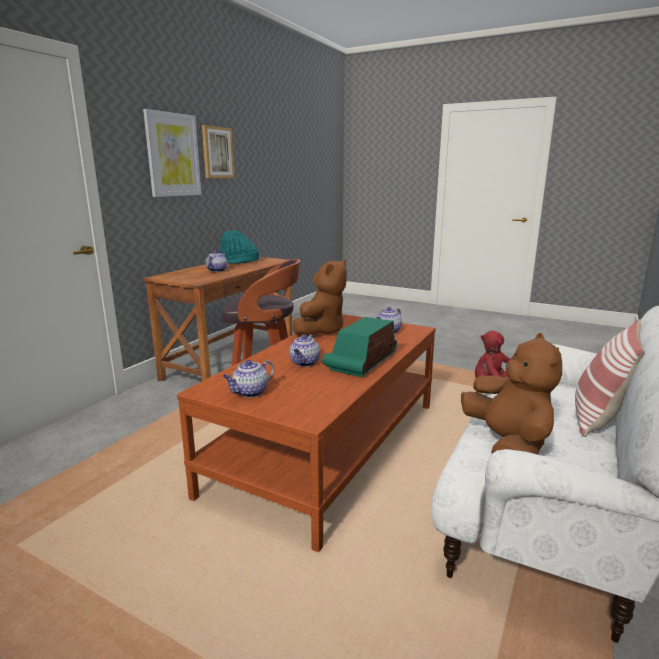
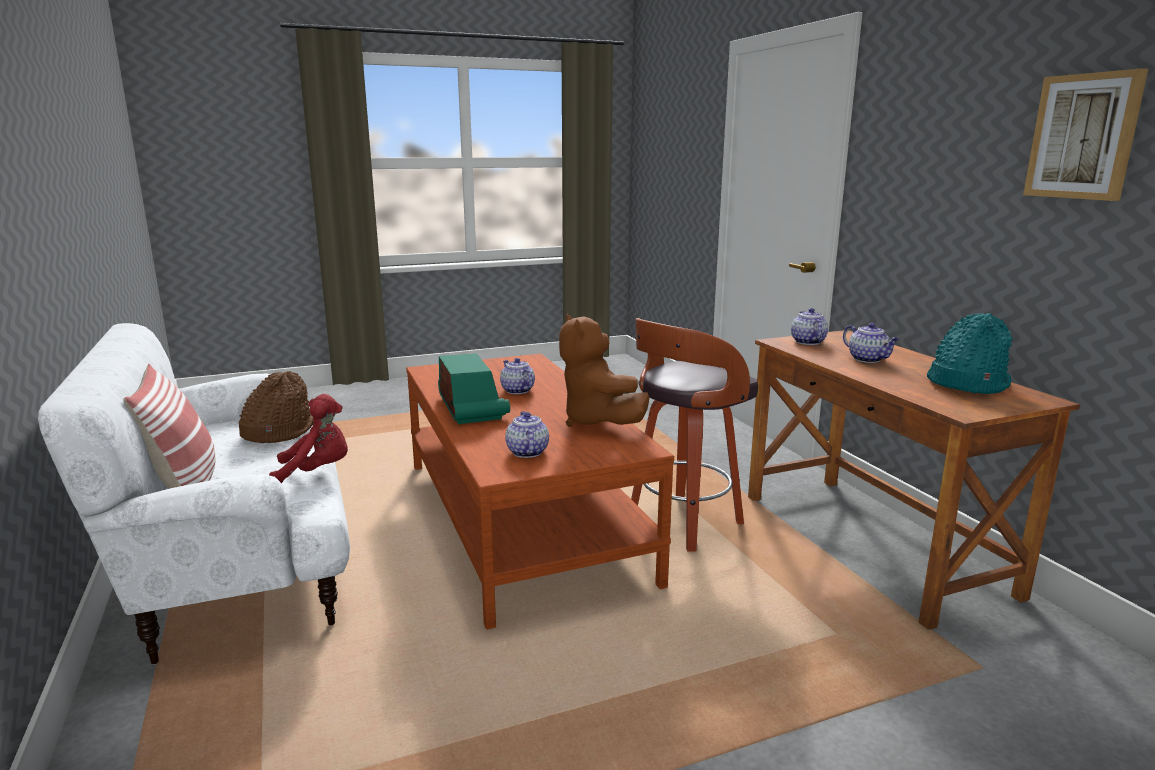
camera: 130 degrees right, 0 degrees up
picture [143,109,201,197] -> none
teapot [223,360,274,398] -> teapot moved to [791,308,828,345]
brown plush toy [461,333,562,454] -> brown hat [239,371,314,443]

